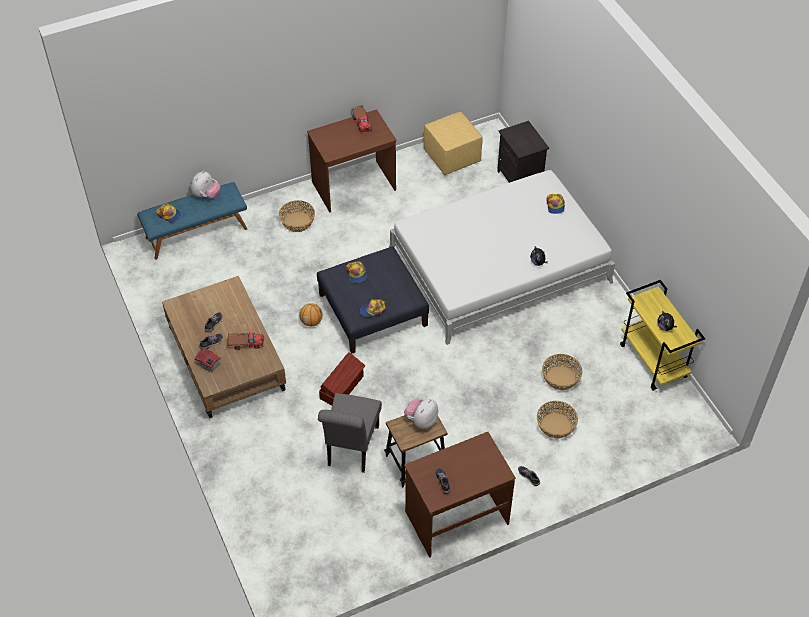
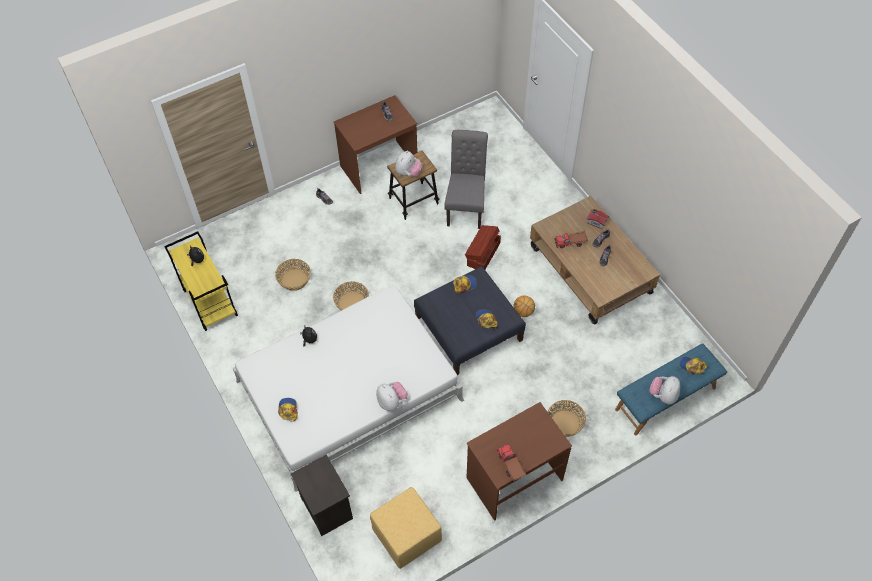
camera: 175 degrees right, 5 degrees up
basket [537,401,578,439] -> basket moved to [333,281,369,310]
none -> plush toy [376,382,408,411]

